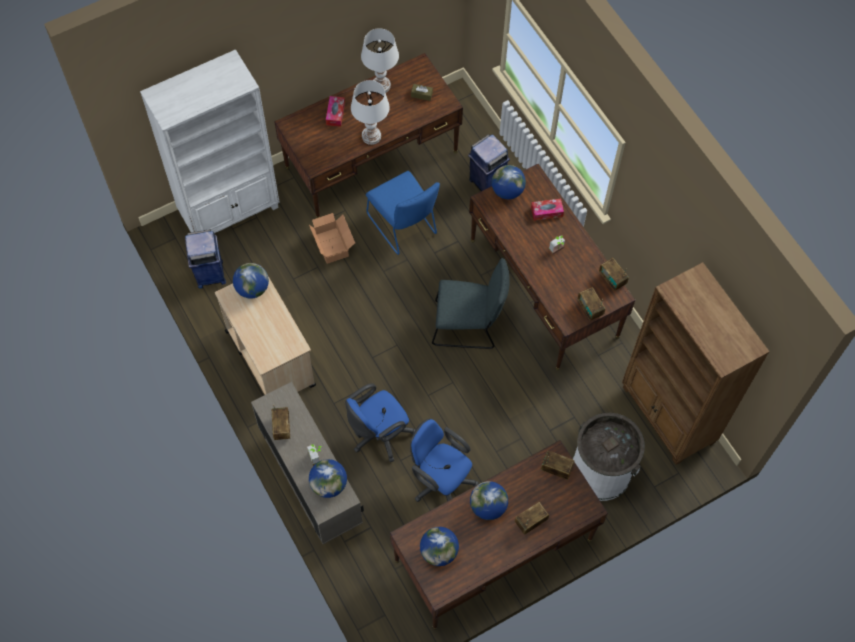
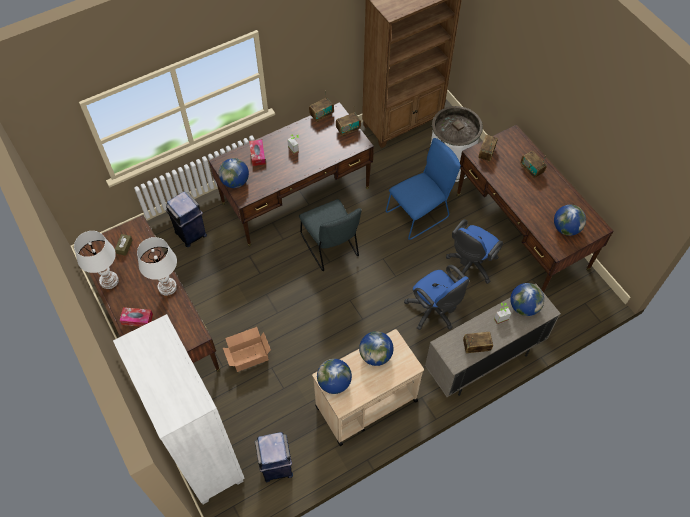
camera: 90 degrees left, 5 degrees down
blue chair [366,171,440,255] -> blue chair moved to [386,138,461,240]
grey chair [432,258,510,349] -> grey chair turned 150 degrees clockwise [299,199,361,271]
globe [470,481,508,520] -> globe moved to [359,331,394,366]

